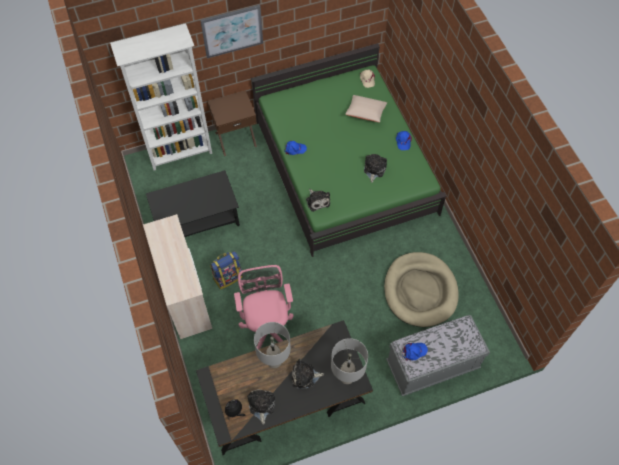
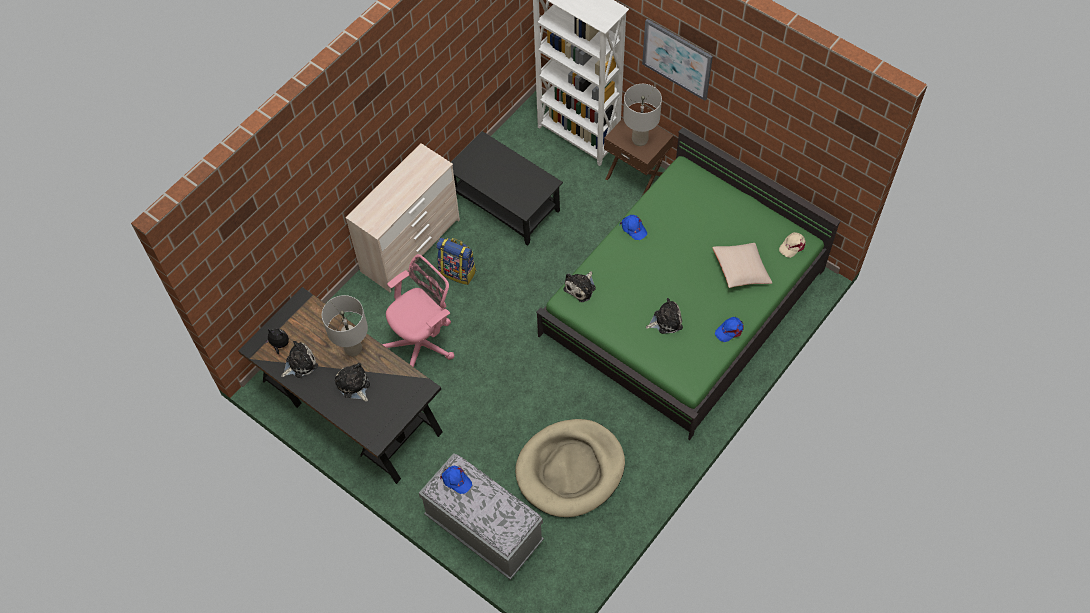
camera: 60 degrees right, 0 degrees up
grey table lamp [331,338,368,384] -> grey table lamp moved to [623,84,662,146]

